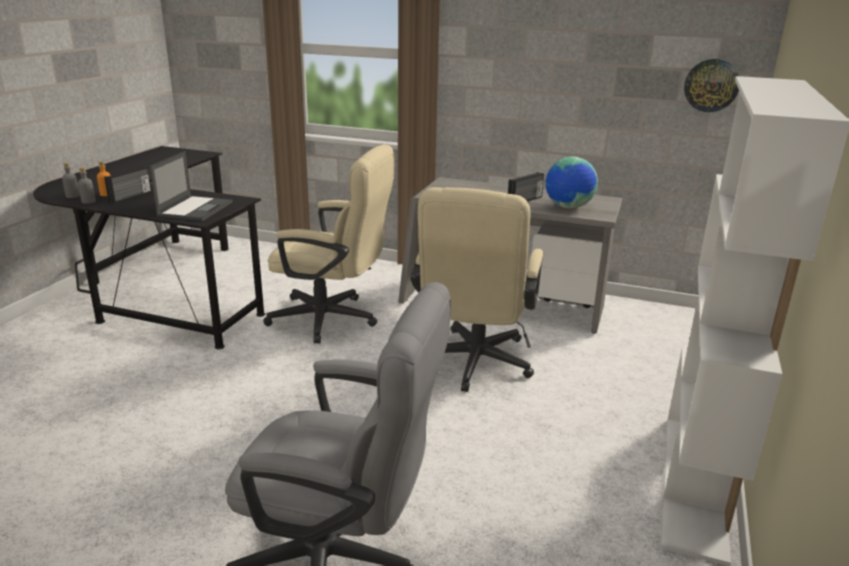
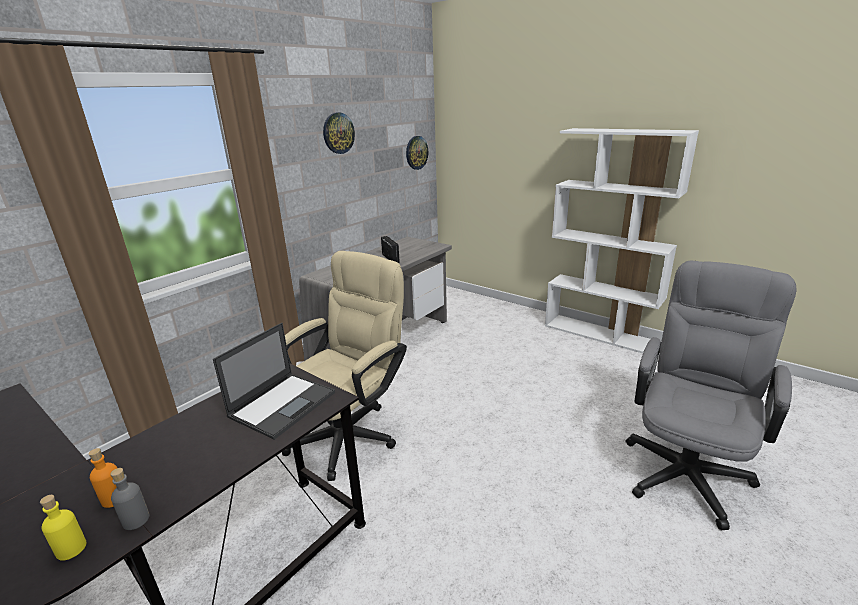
camera: 70 degrees left, 0 degrees up
grey bottle [62,162,80,198] -> yellow bottle [40,495,86,561]
radio [104,167,152,203] -> none
laptop [150,151,233,221] -> laptop turned 90 degrees clockwise [213,323,335,440]
beige office chair [411,187,543,392] -> none
globe [546,157,598,208] -> none
none -> wall clock [323,112,355,154]

